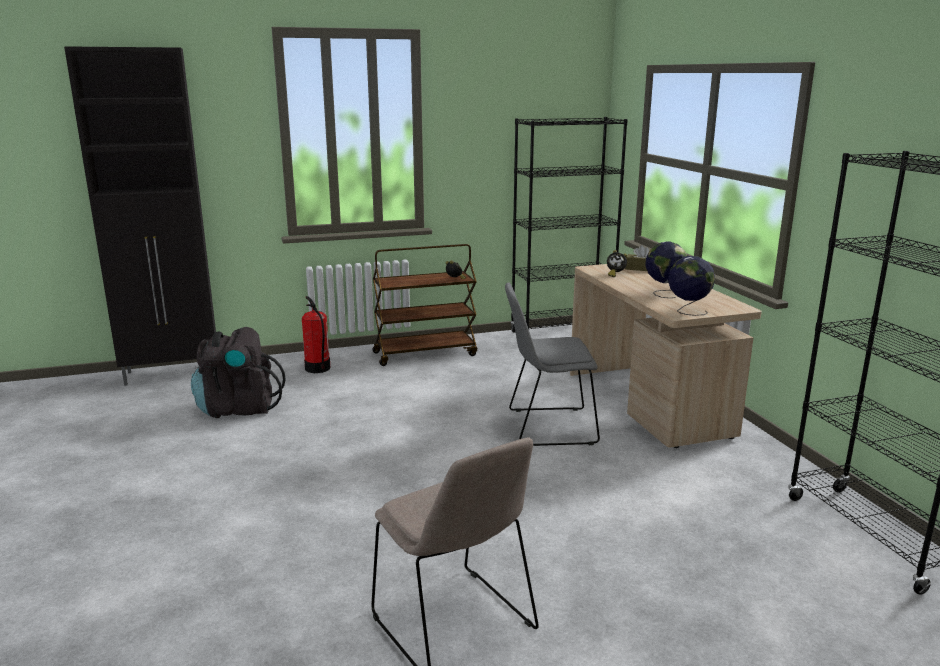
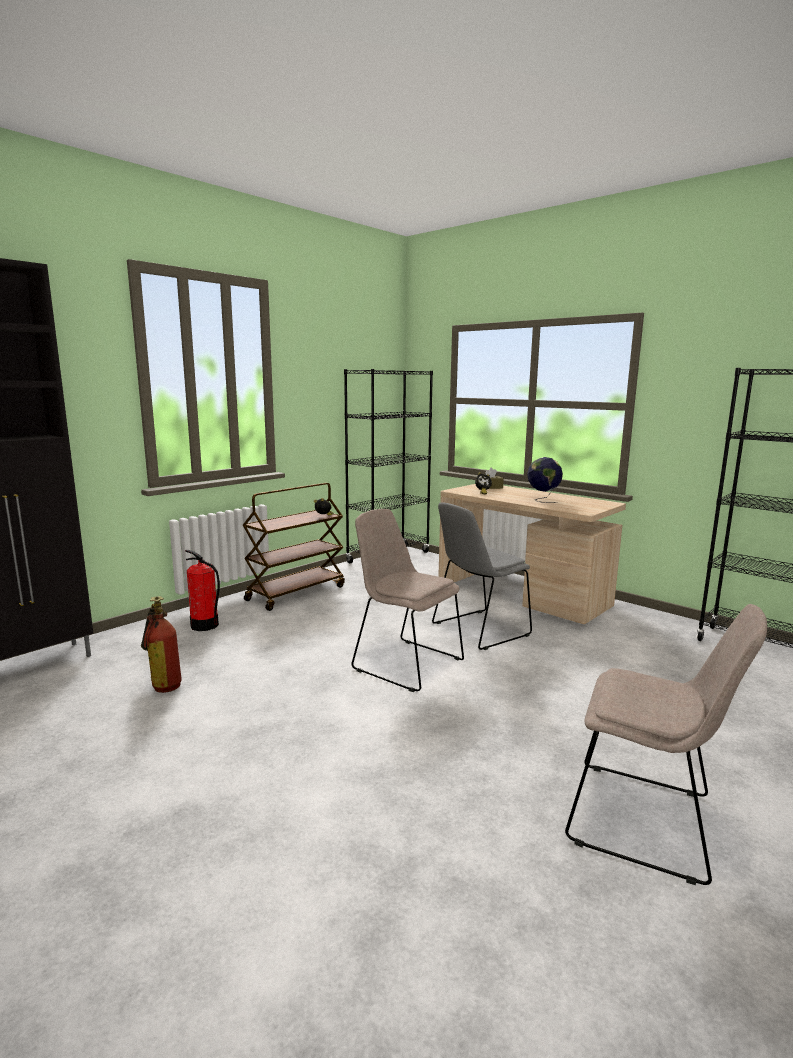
camera: 30 degrees left, 5 degrees down
black backpack [191,327,286,418] -> fire extinguisher [141,596,182,693]
globe [668,256,715,316] -> none
none -> beige chair [351,509,464,692]

